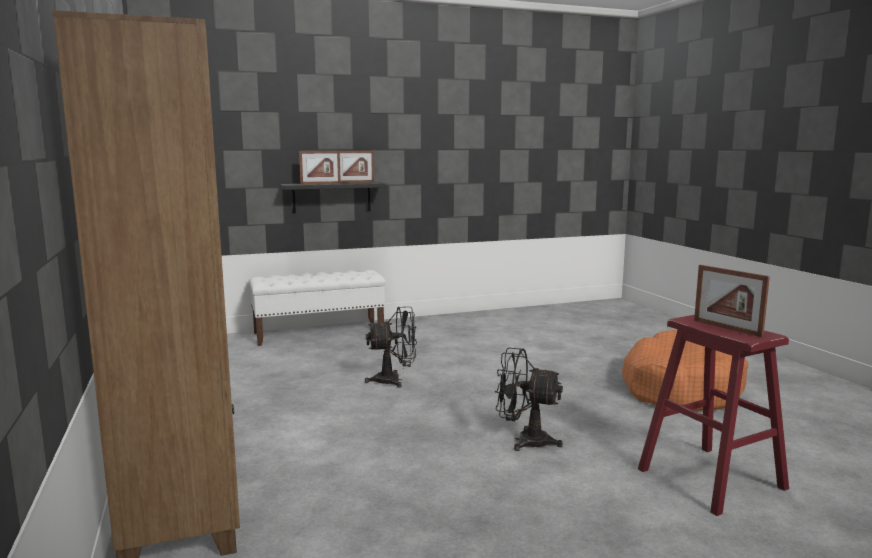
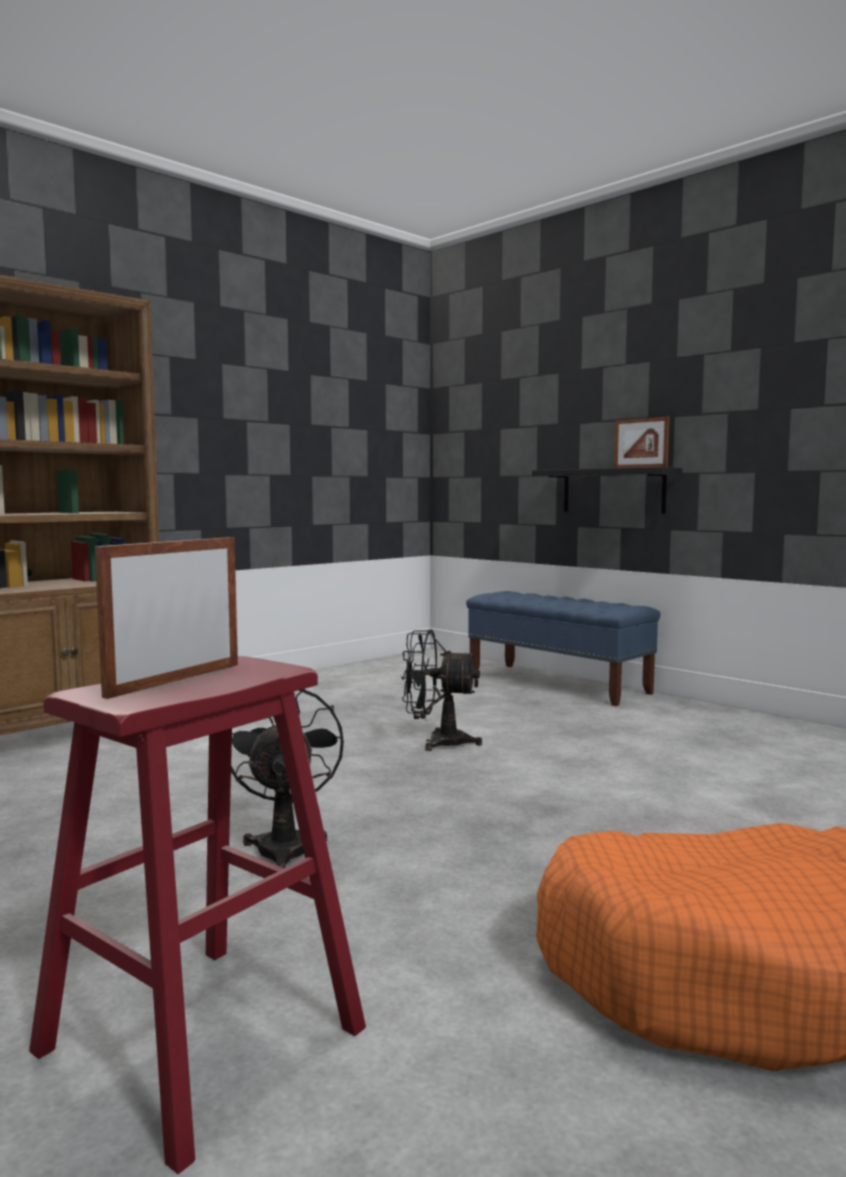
camera: 65 degrees right, 5 degrees down
white bench [249,269,386,346] -> blue bench [466,591,660,706]
picture frame [299,151,341,184] -> none
black fan [365,307,417,388] -> black fan turned 135 degrees clockwise [401,630,482,751]

